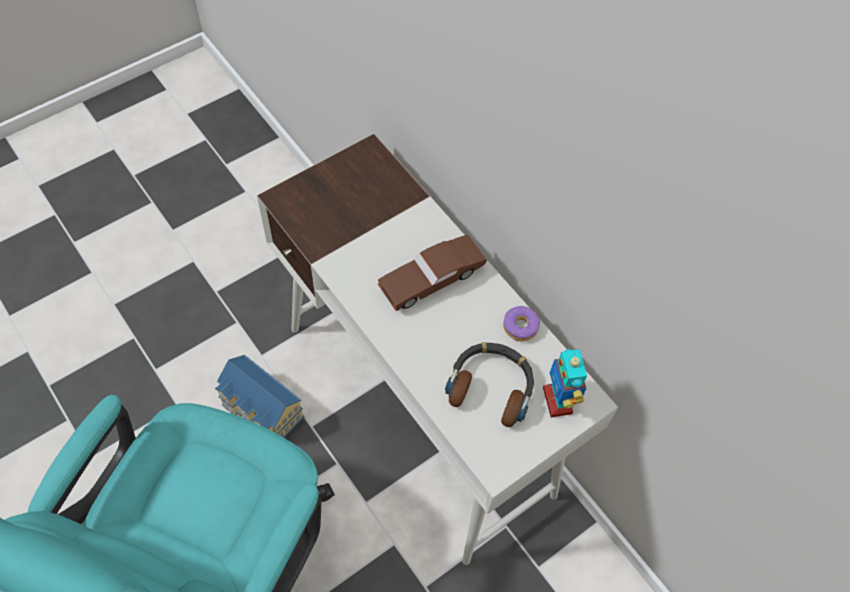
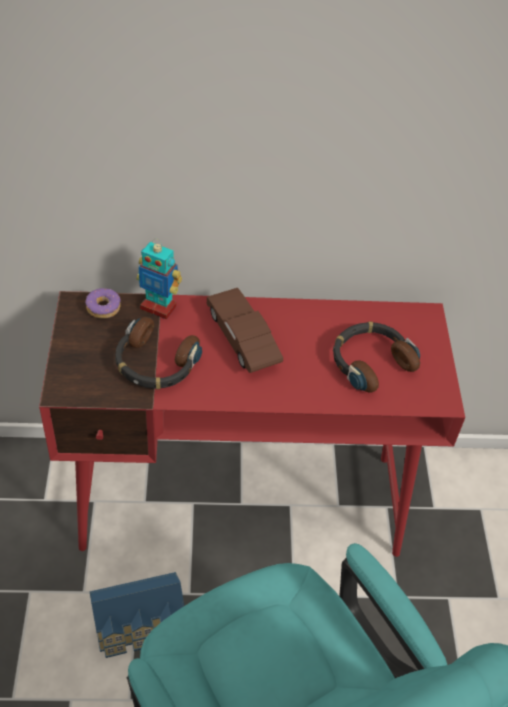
camera: 55 degrees left, 10 degrees down
white desk [257,133,618,565] -> red desk [39,291,465,557]
brown toy car [378,235,487,311] -> brown toy car turned 150 degrees clockwise [207,288,283,373]
donut [503,306,540,342] -> donut moved to [85,288,121,319]
toy robot [543,349,587,417] -> toy robot moved to [136,238,182,319]
none -> headphones [115,317,202,389]

